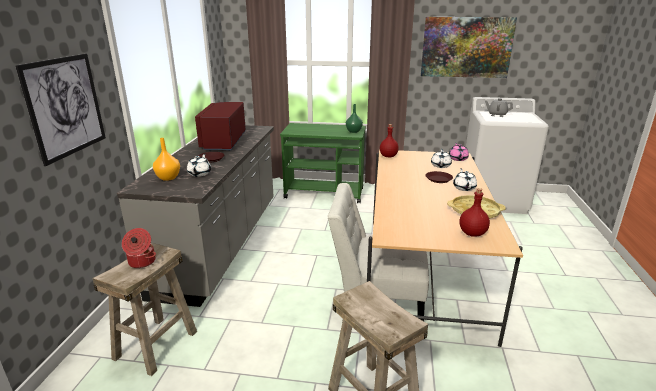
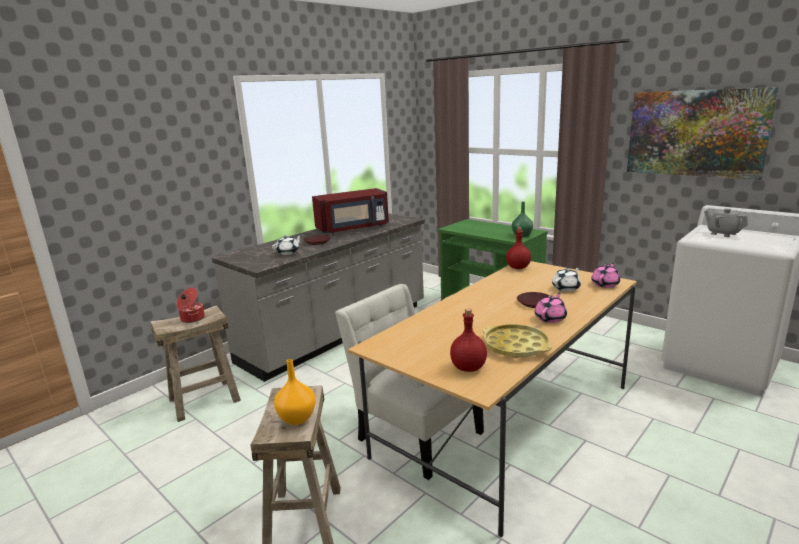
camera: 35 degrees right, 5 degrees down
picture [15,54,106,166] -> none
orange vase [153,138,180,181] -> orange vase moved to [274,359,316,425]
red microwave [195,102,246,151] -> red microwave turned 150 degrees counterclockwise [312,188,389,234]
white teapot [453,168,477,191] -> pink teapot [535,292,567,323]

